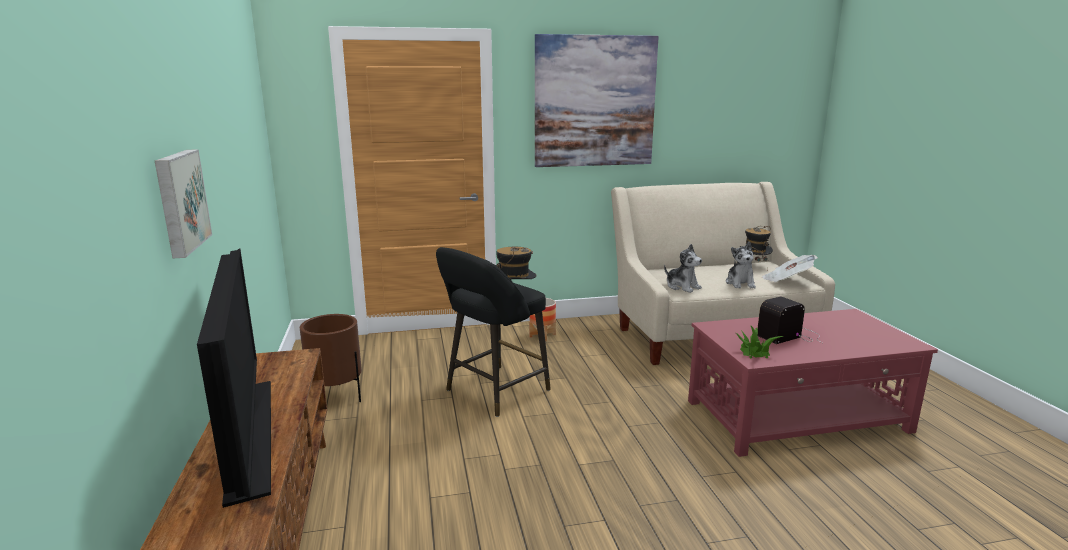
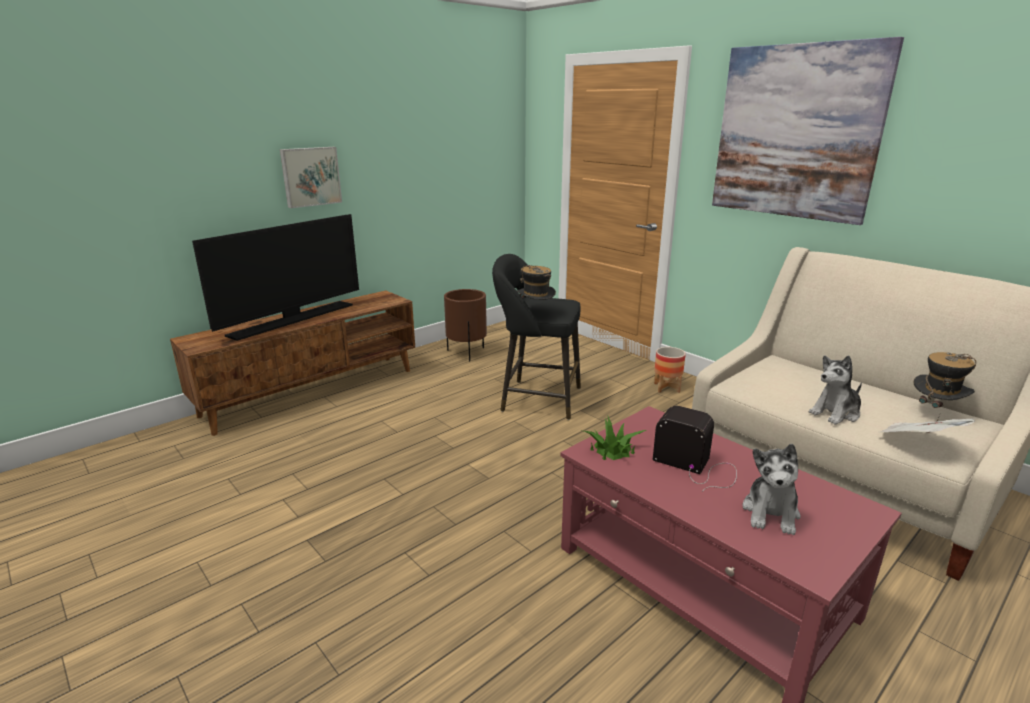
camera: 60 degrees right, 5 degrees up
plush toy [664,244,702,293] -> plush toy moved to [742,444,801,535]

